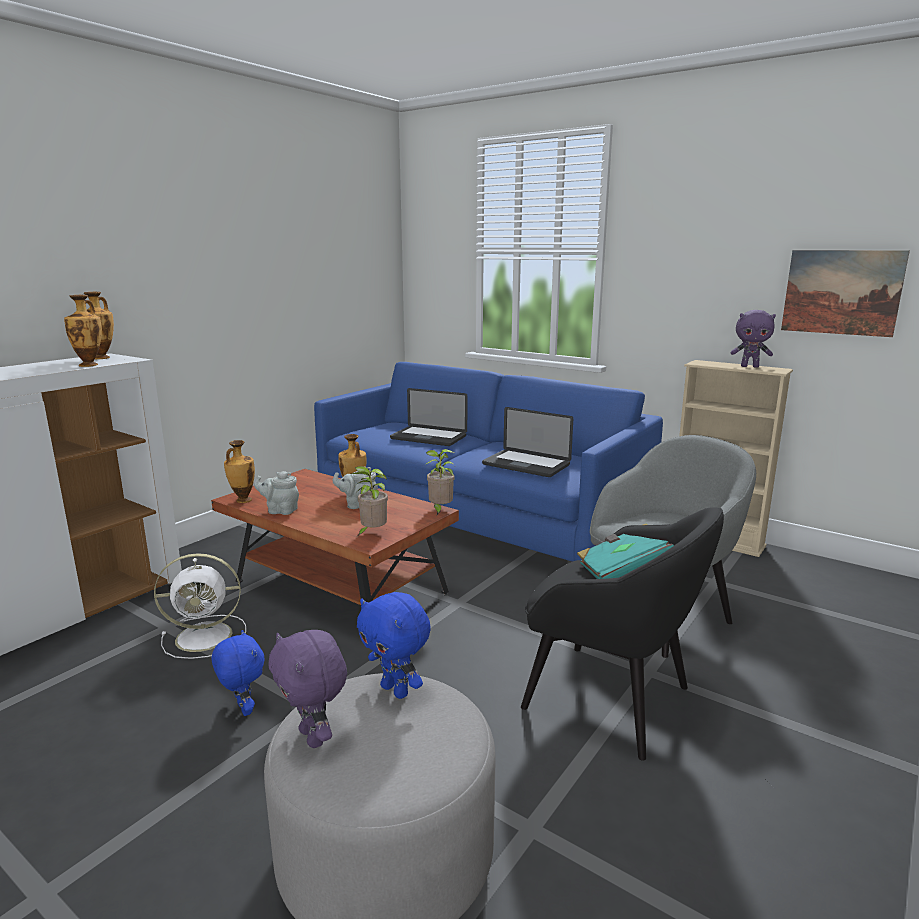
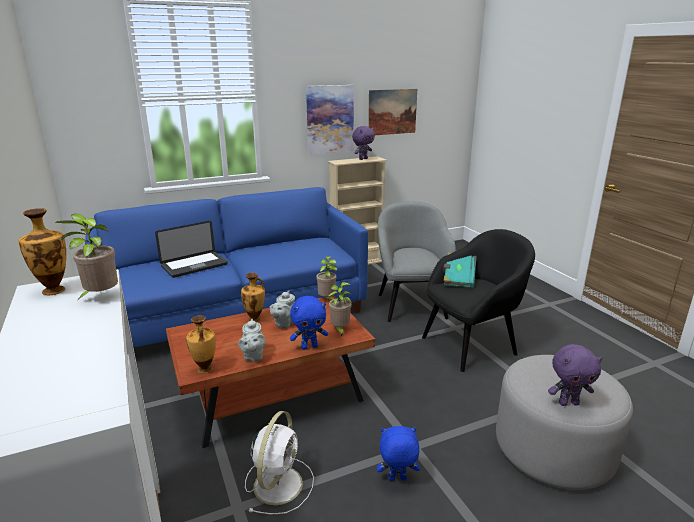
camera: 60 degrees left, 5 degrees up
vase [64,295,102,367] -> potted plant [55,214,118,299]
grey teapot [254,471,299,515] -> grey teapot turned 45 degrees counterclockwise [238,319,266,362]
blue plush toy [357,592,431,699] -> blue plush toy moved to [290,296,328,350]
laptop [482,407,573,477] -> none
none -> picture [306,85,354,154]

